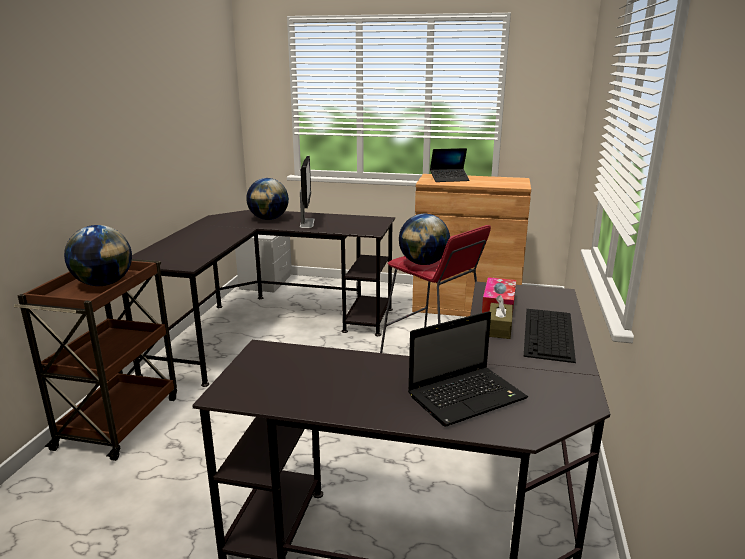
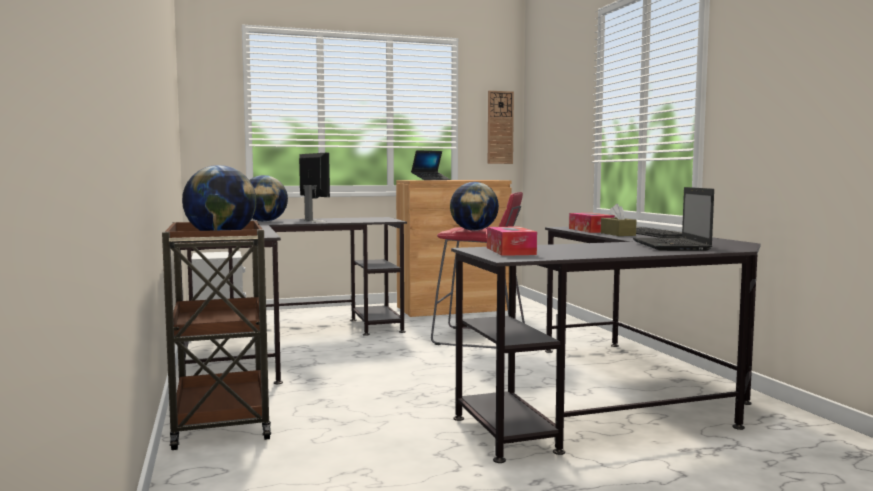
camera: 30 degrees left, 15 degrees down
laptop [408,311,528,427] -> laptop turned 150 degrees clockwise [633,187,714,251]
none -> tissue box [487,226,537,256]
none -> wall clock [488,91,514,164]

